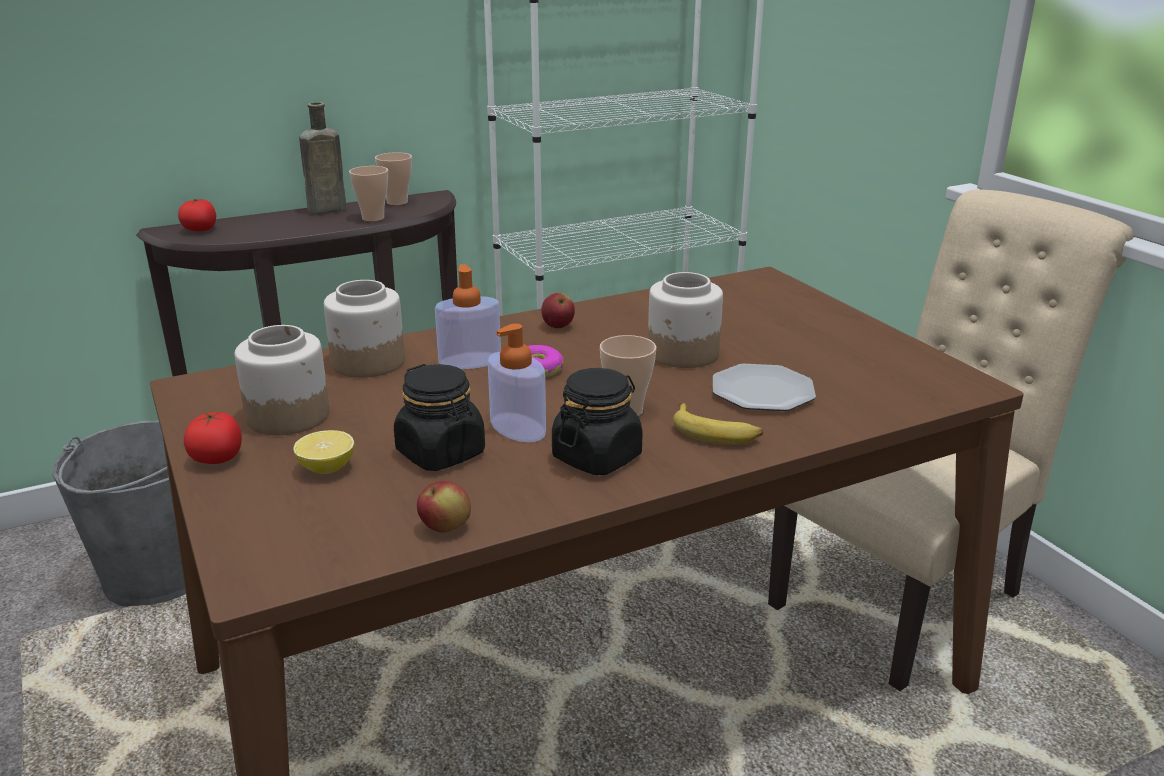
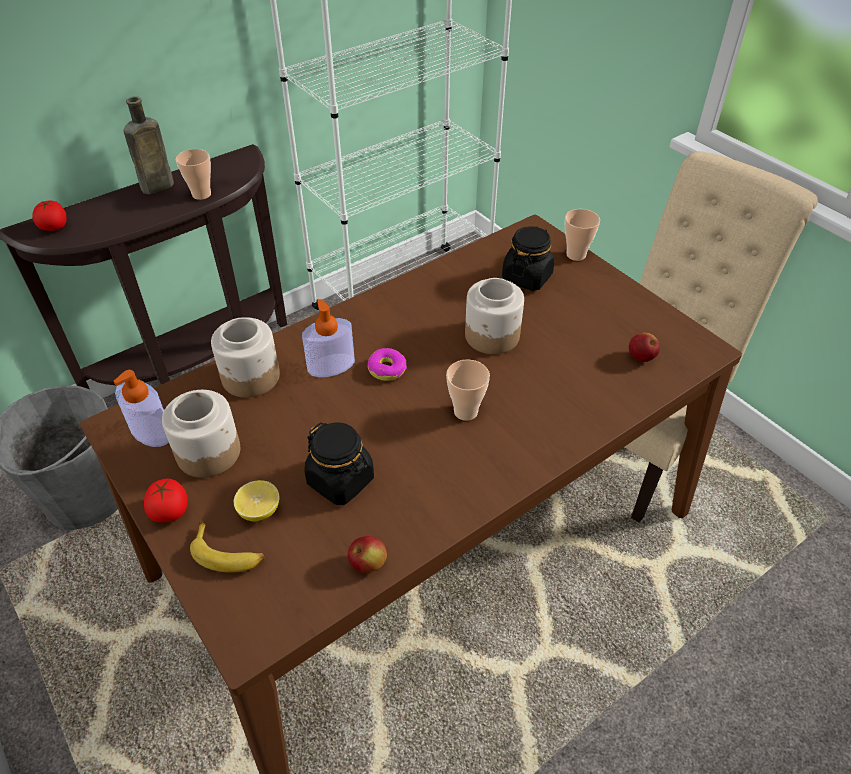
camera: 10 degrees left, 20 degrees up
cup [375,152,412,205] -> cup moved to [565,209,600,261]
soap dispenser [488,324,546,442] -> soap dispenser moved to [114,370,168,447]
apple [541,293,575,328] -> apple moved to [629,333,660,362]
black jar [552,368,643,475] -> black jar moved to [502,226,555,291]
banana [673,403,763,445] -> banana moved to [190,523,265,573]
plate [713,364,816,411] -> none

